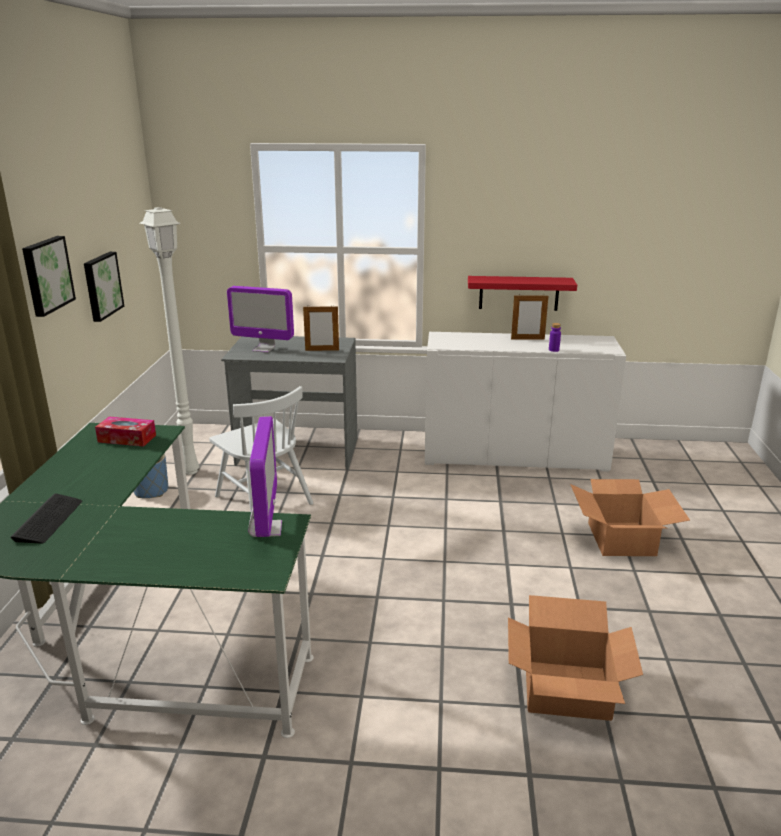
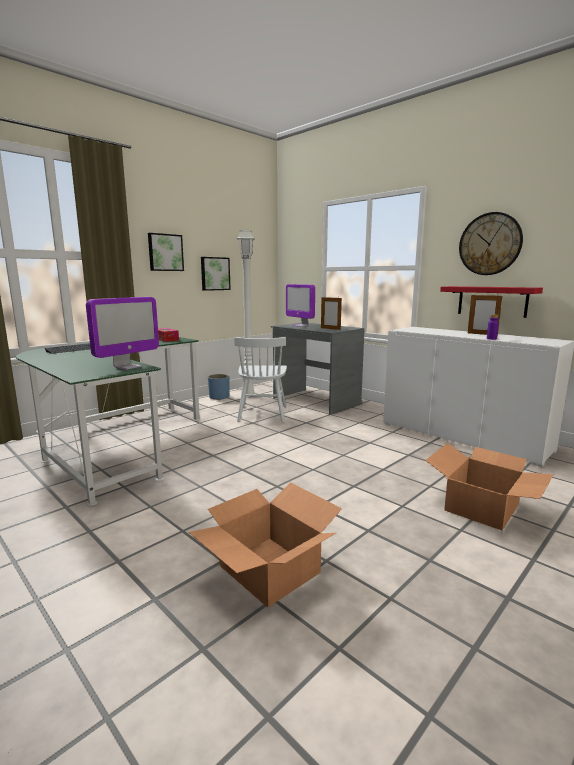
camera: 40 degrees right, 10 degrees down
none -> wall clock [459,212,523,275]

